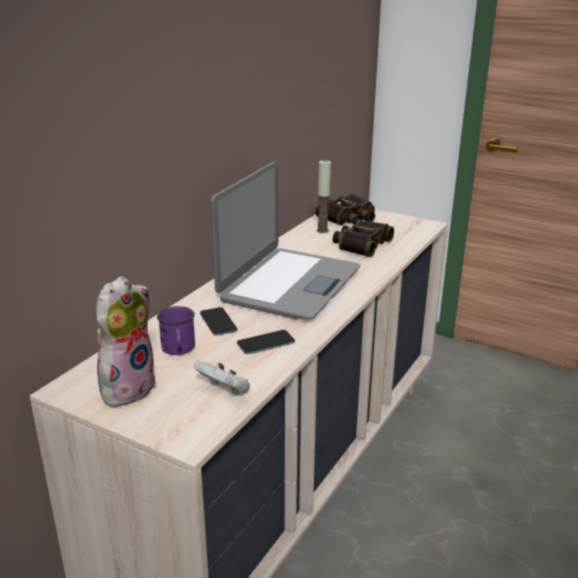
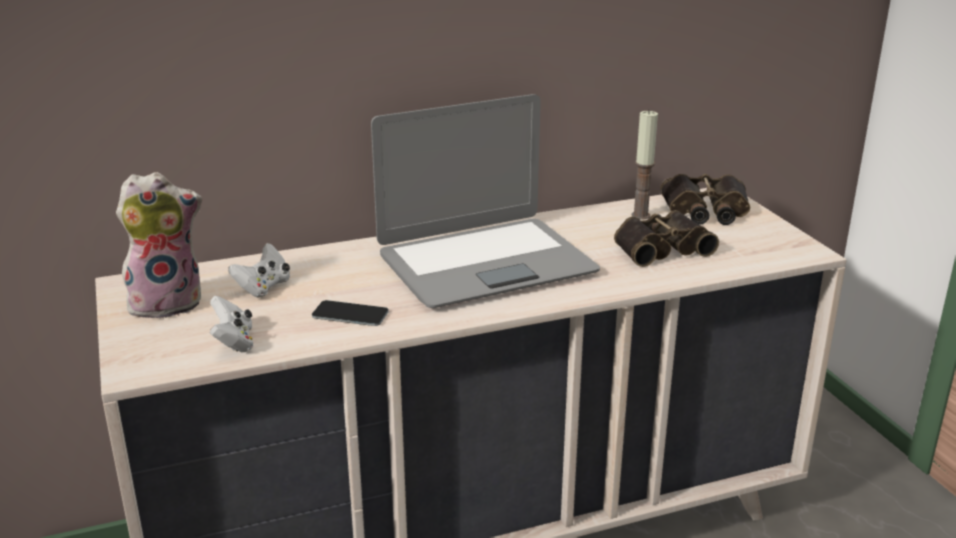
camera: 40 degrees right, 0 degrees up
purple mug [157,306,195,355] -> white game controller [228,243,290,298]
phone [200,307,238,336] -> none

